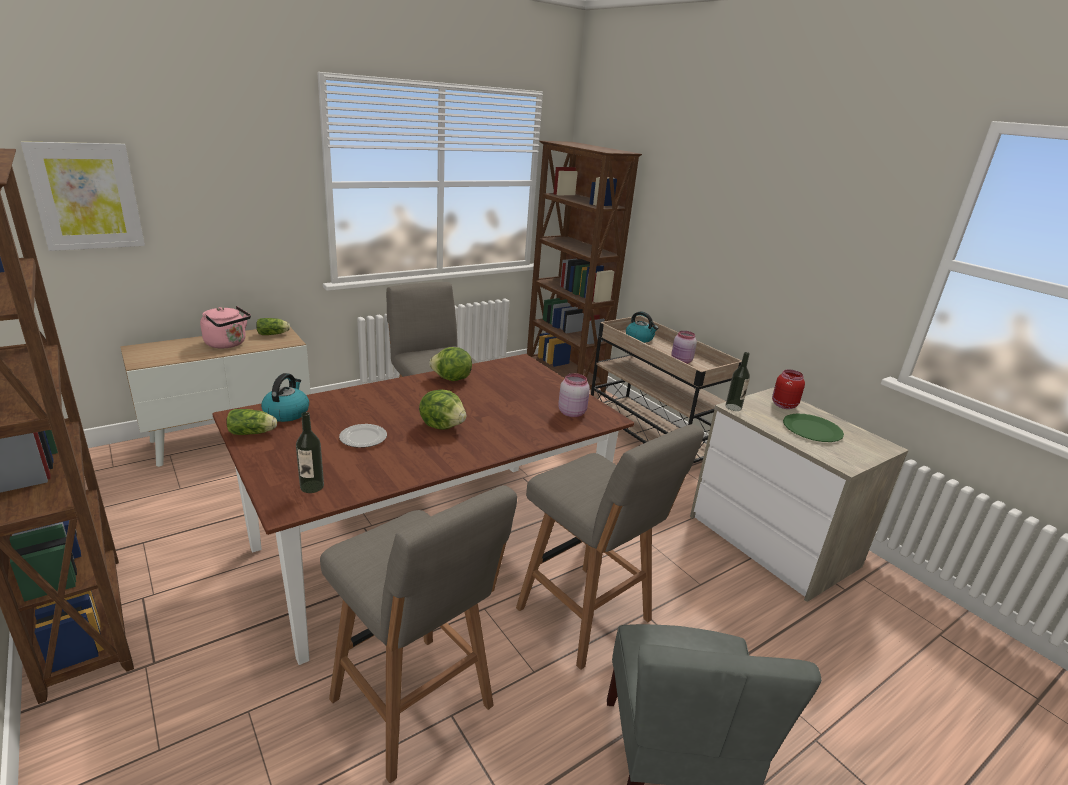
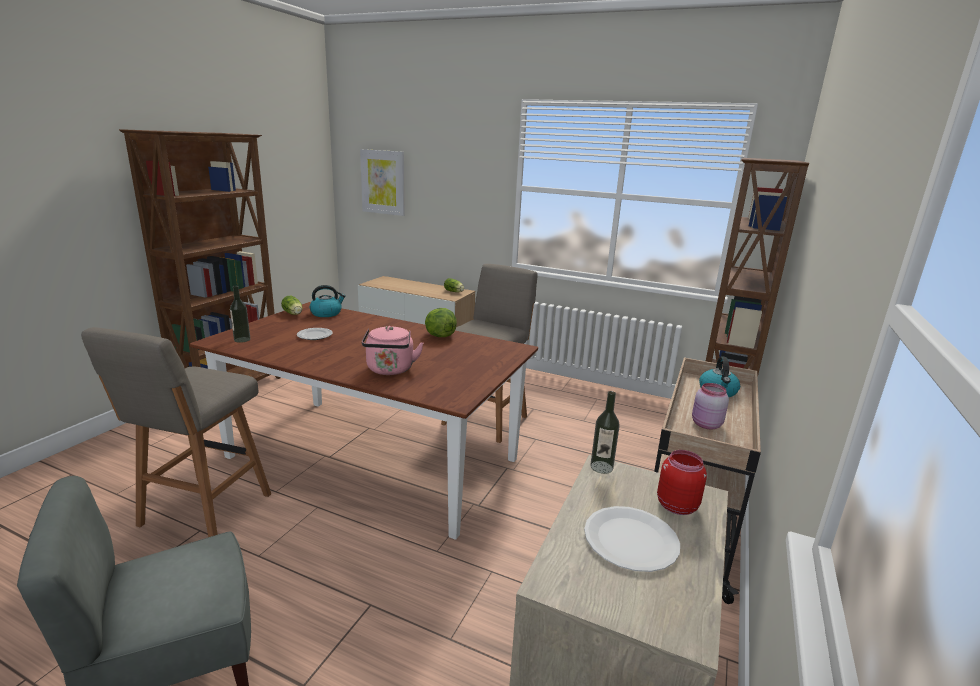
camera: 60 degrees right, 5 degrees down
pink kettle [200,306,251,348] -> pink kettle moved to [362,326,424,375]
lettuce [419,390,466,430] -> none
grey stool [516,424,704,670] -> none
pink jar [558,373,590,417] -> none
green plate [783,413,844,442] -> white plate [584,506,680,572]

